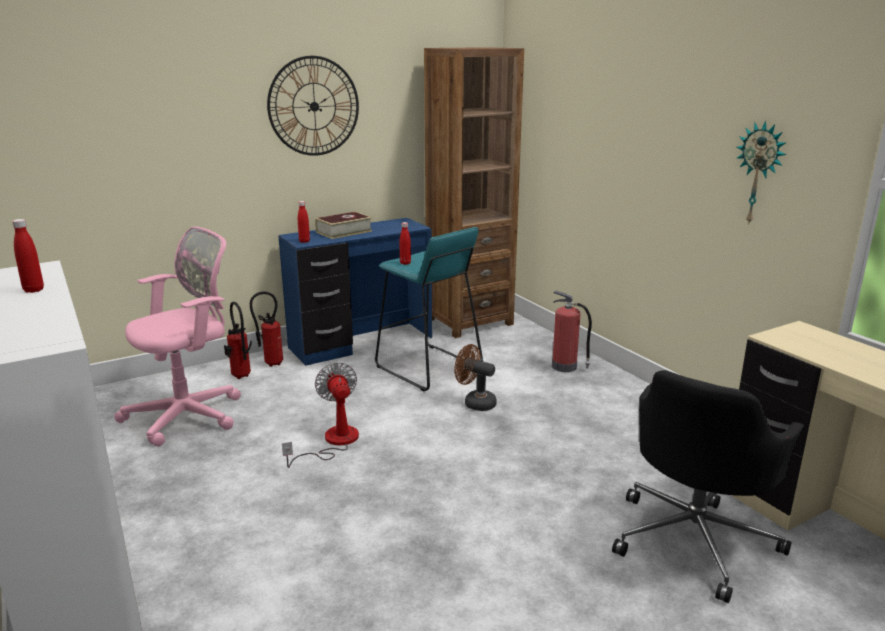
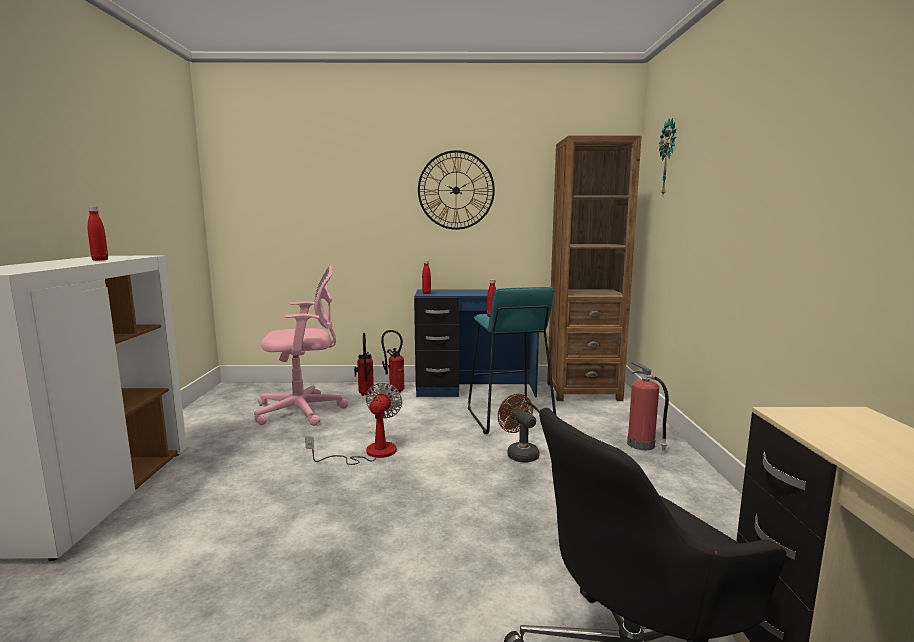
camera: 30 degrees right, 10 degrees down
book [315,212,372,239] -> none
wall clock [737,120,787,225] -> wall clock moved to [659,118,676,195]

